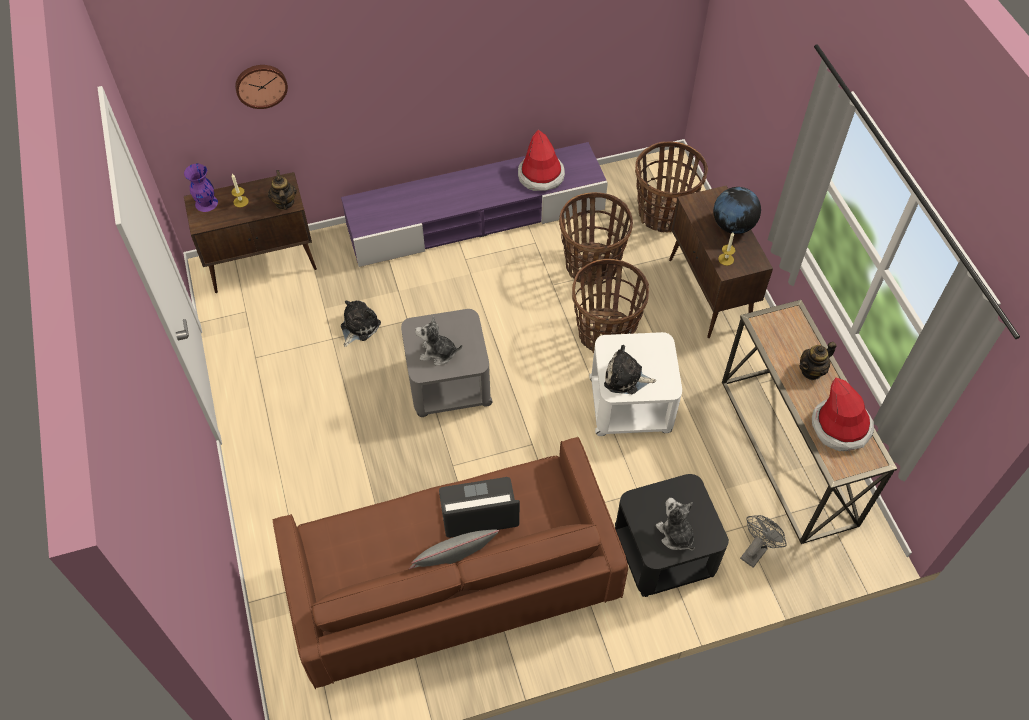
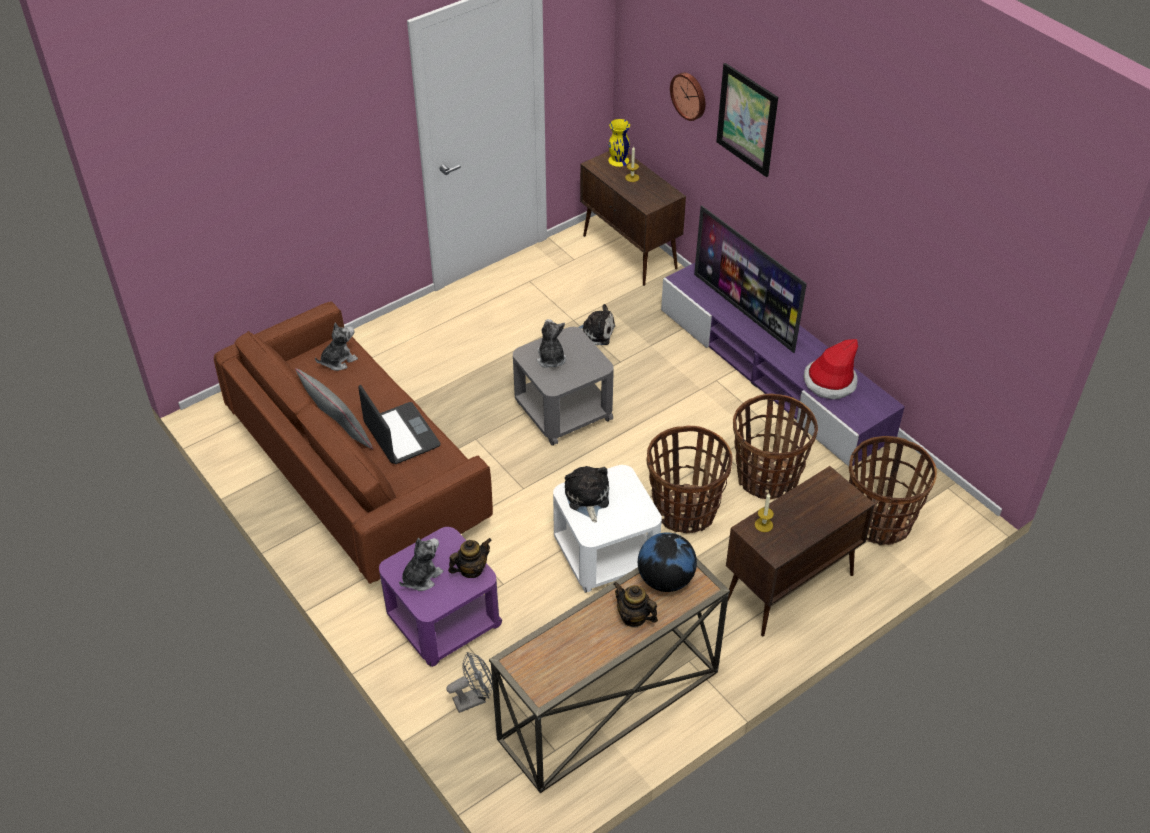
camera: 70 degrees right, 10 degrees down
purple vase [184,164,218,212] -> yellow vase [608,119,630,167]
teapot [268,170,297,210] -> teapot moved to [448,538,492,578]
black side table [615,474,729,597] -> purple side table [379,527,502,667]
globe [713,187,761,234] -> globe moved to [638,532,697,592]
grey fan [740,515,787,568] -> grey fan turned 45 degrees counterclockwise [446,652,493,713]
hat [812,378,874,451] -> none
none -> plush toy [315,322,358,371]
none -> television [694,205,807,353]
none -> picture [716,63,778,177]

